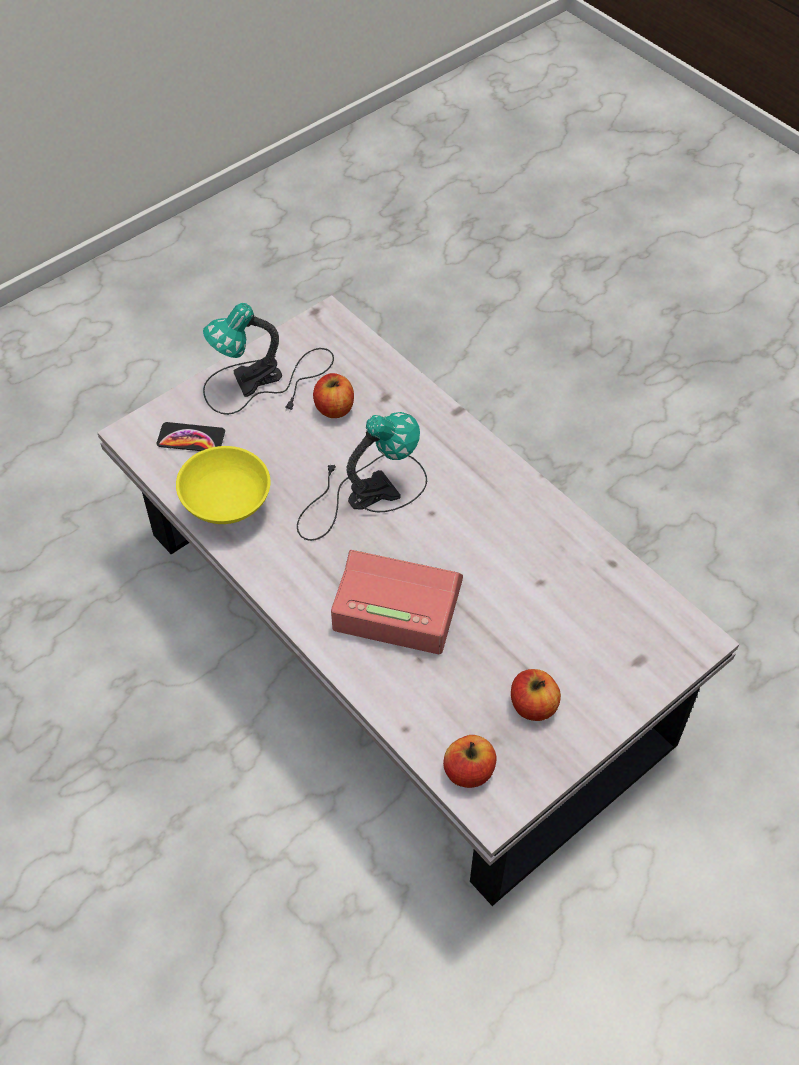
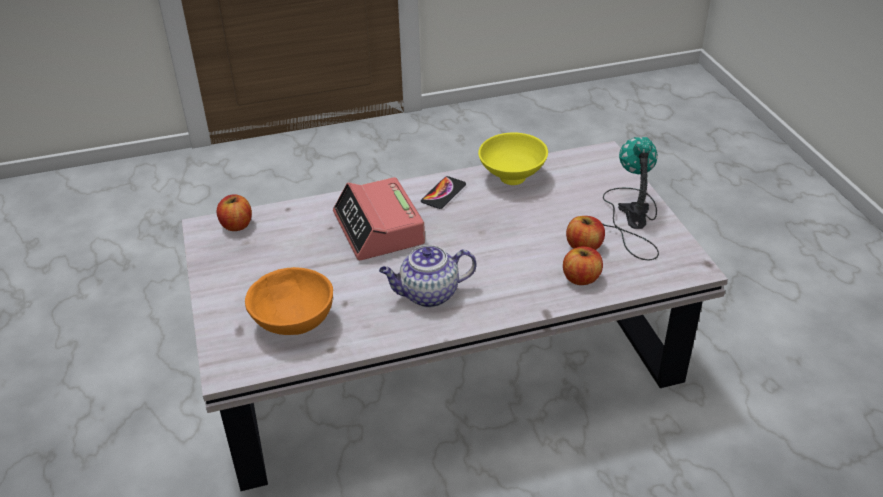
camera: 115 degrees right, 15 degrees down
phone [157,422,225,451] -> phone moved to [421,176,466,209]
table lamp [297,412,427,541] -> none
alarm clock [331,550,463,654] -> alarm clock turned 120 degrees clockwise [333,177,425,260]
apple [511,669,561,721] -> apple moved to [563,247,603,285]
none -> orange bowl [245,267,333,335]
none -> teapot [379,245,476,308]

